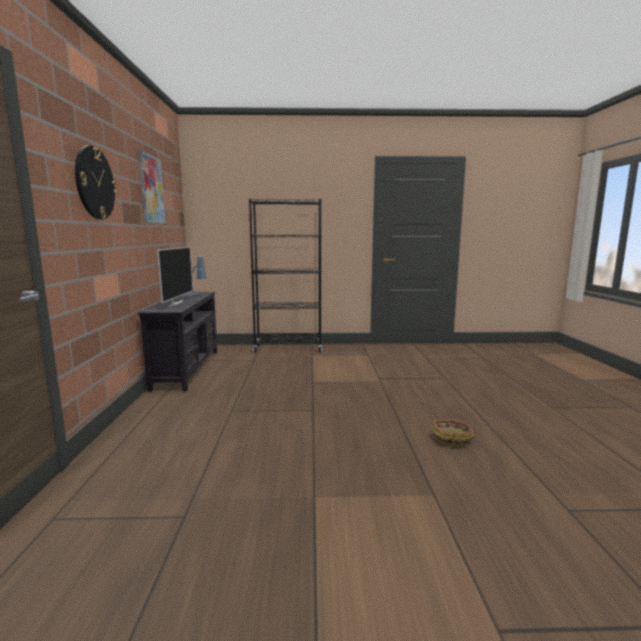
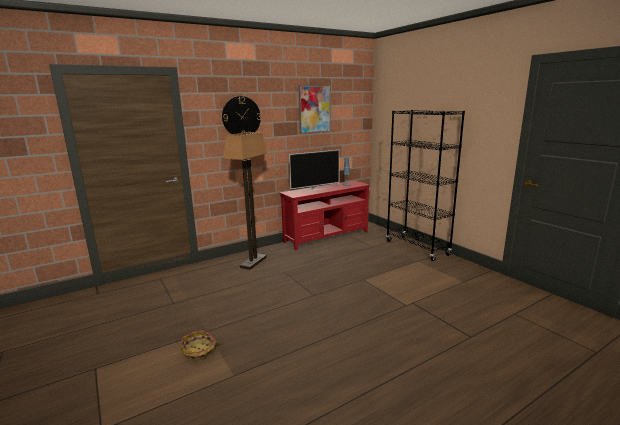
camera: 60 degrees right, 5 degrees up
black tv stand [138,292,217,392] -> red tv stand [279,180,370,250]
basket [432,420,474,447] -> basket moved to [181,330,221,360]
none -> floor lamp [223,132,267,270]

